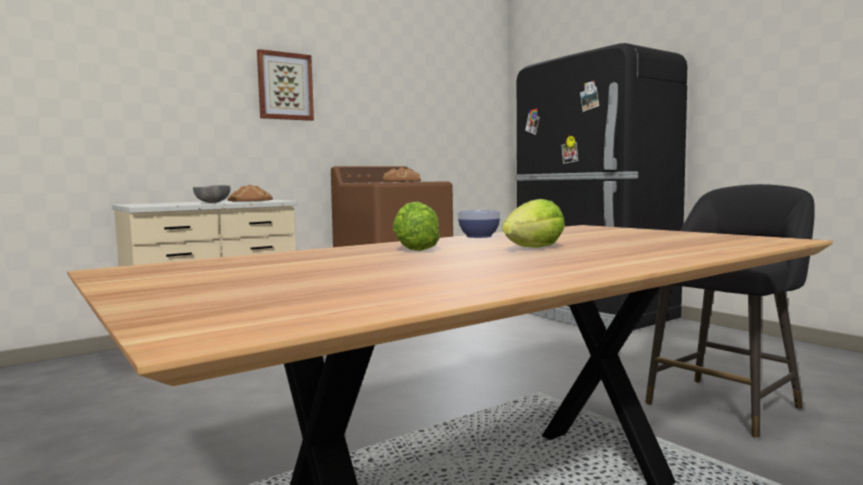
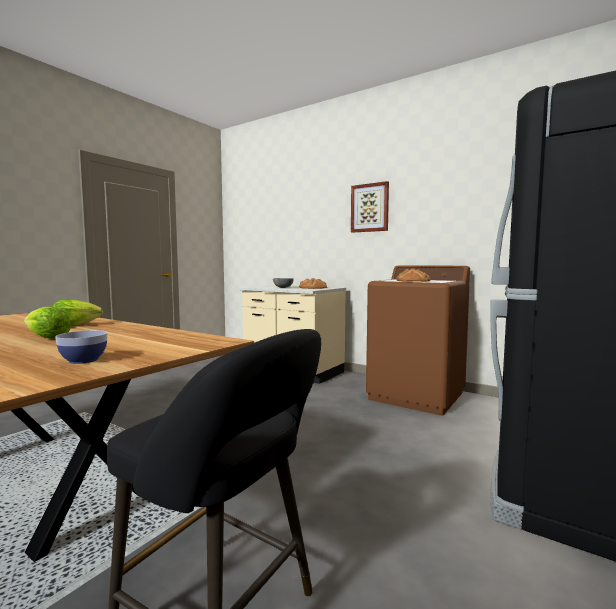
camera: 70 degrees right, 0 degrees up
bowl [457,210,501,238] -> bowl moved to [55,330,108,364]

